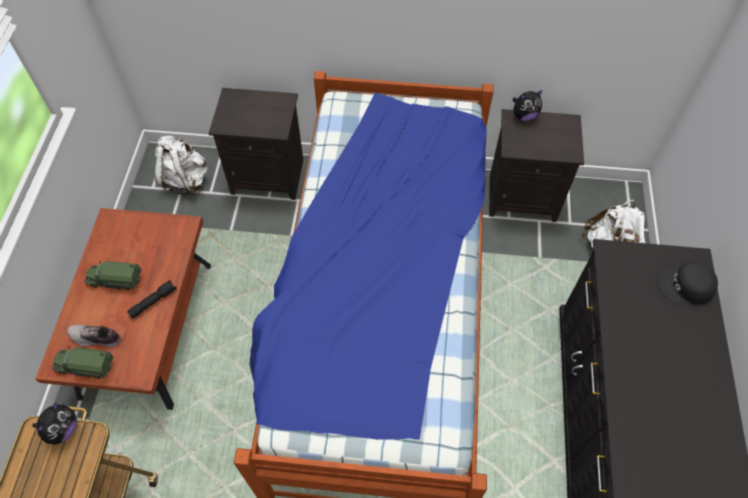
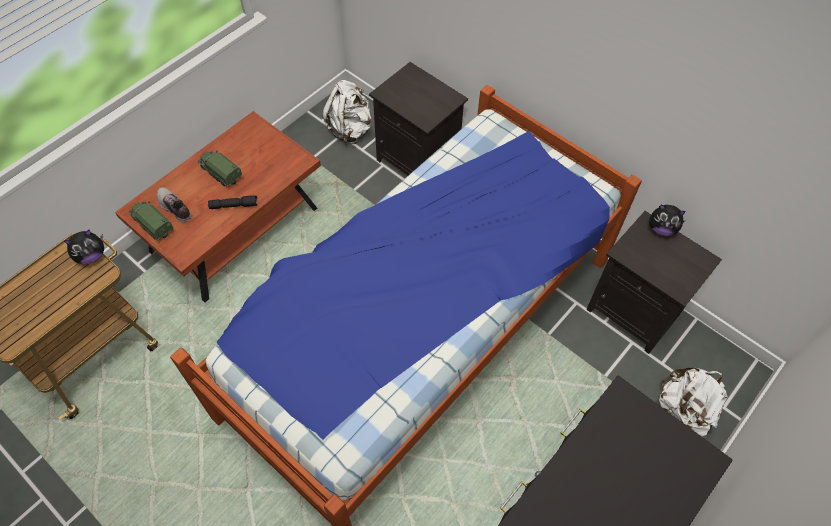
camera: 35 degrees right, 0 degrees up
black cap [658,262,718,304] -> none

